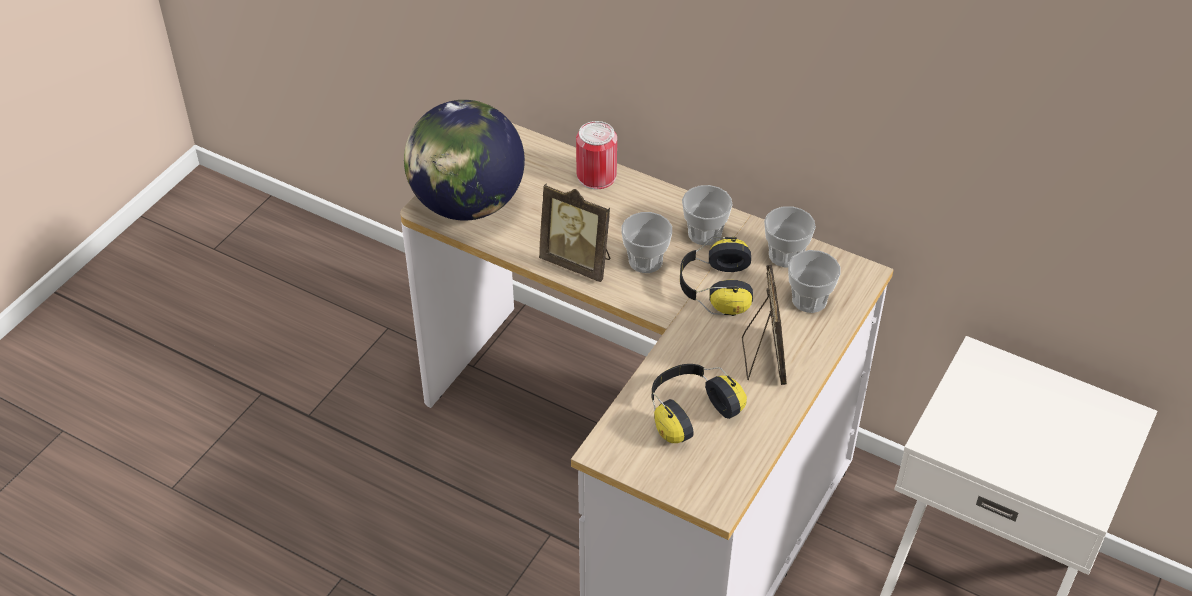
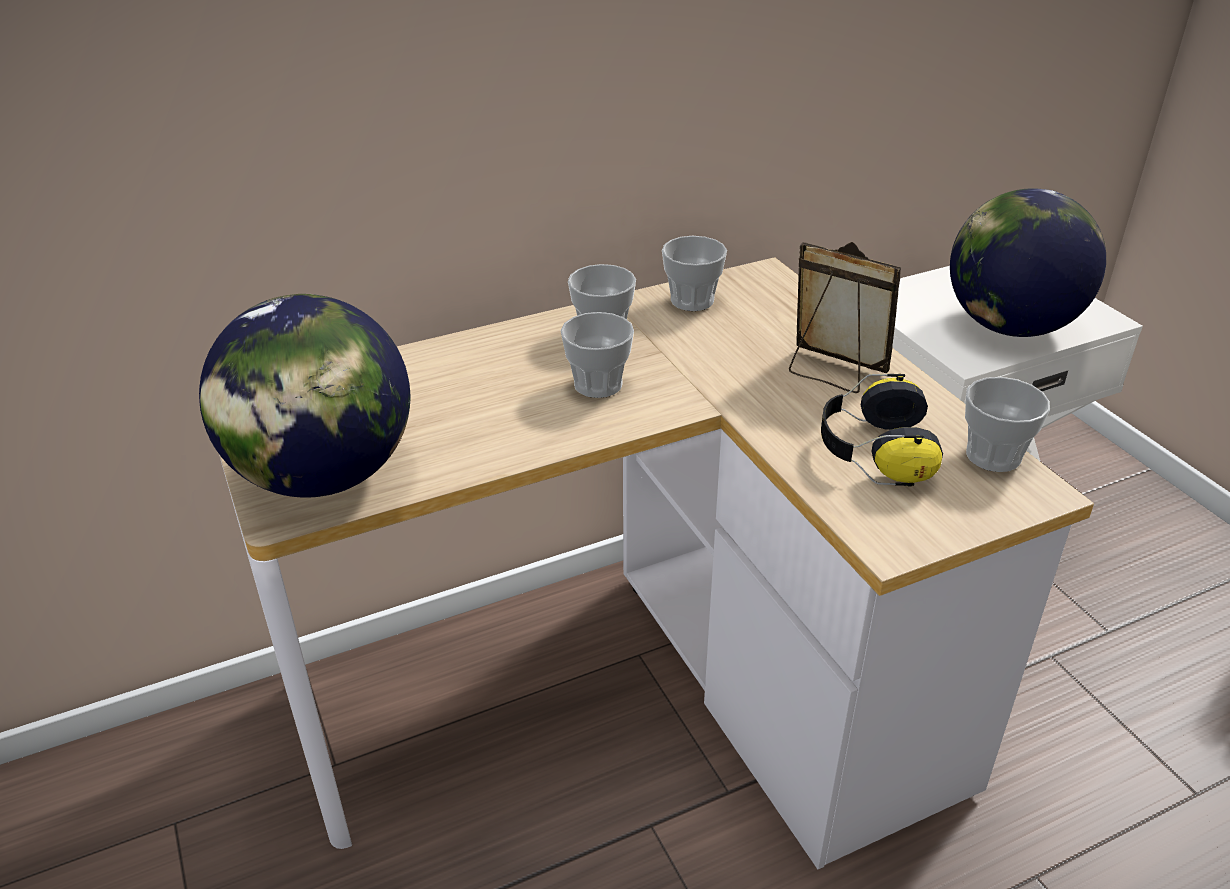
camera: 55 degrees left, 10 degrees down
picture frame [539,184,610,282] -> none
can [576,121,617,189] -> none
headphones [680,237,753,316] -> none
cup [788,250,840,313] -> cup moved to [965,377,1050,472]
none -> globe [950,188,1106,337]

